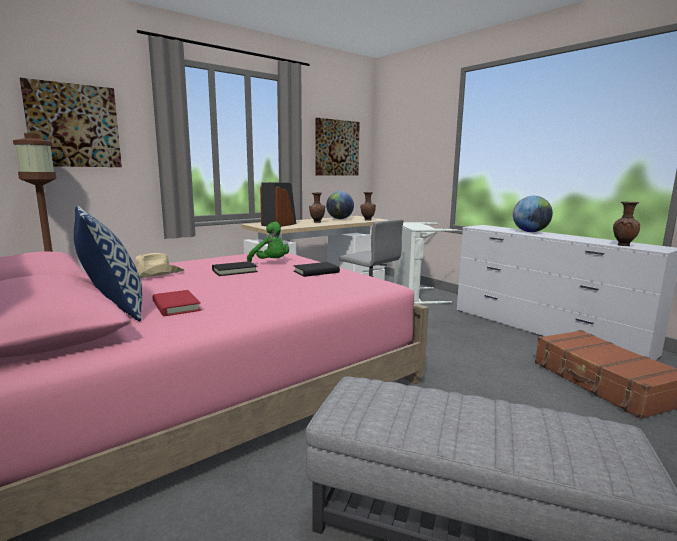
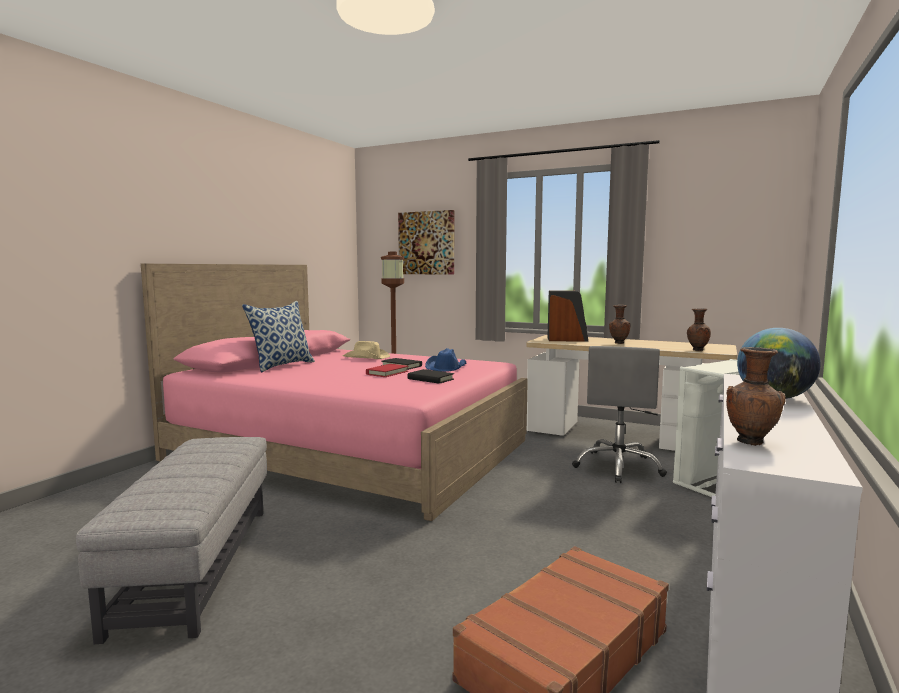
camera: 65 degrees right, 5 degrees down
red book [152,290,201,316] -> red book moved to [366,364,408,377]
green plush toy [247,222,289,262] -> blue hat [425,348,467,372]
picture [315,118,360,176] -> none
globe [326,191,354,219] -> none

